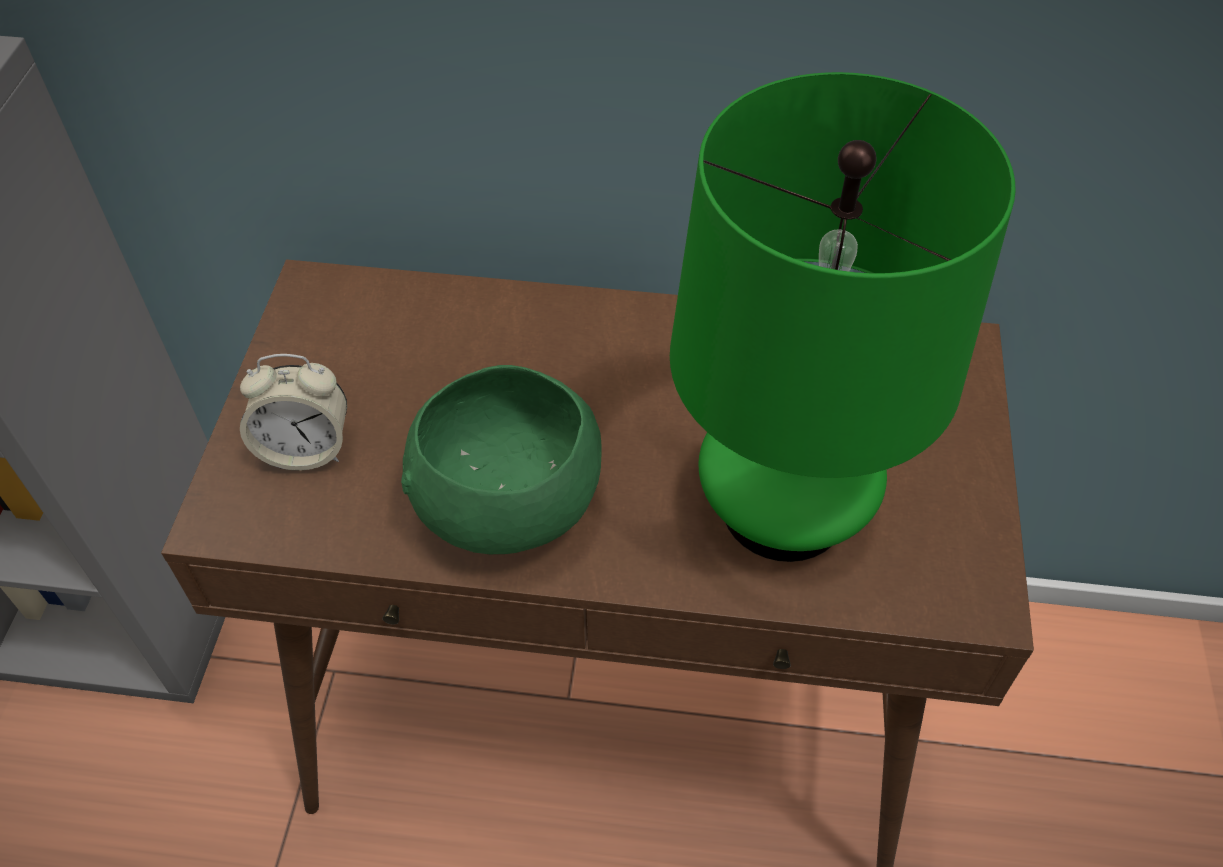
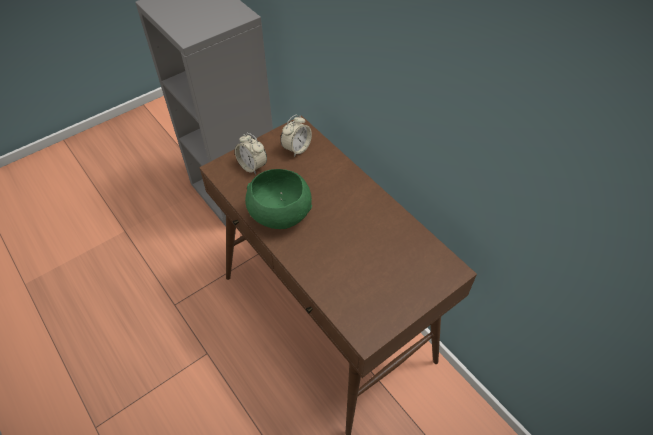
camera: 45 degrees right, 0 degrees up
green table lamp [670,72,1016,562] -> none
none -> alarm clock [281,114,312,157]

